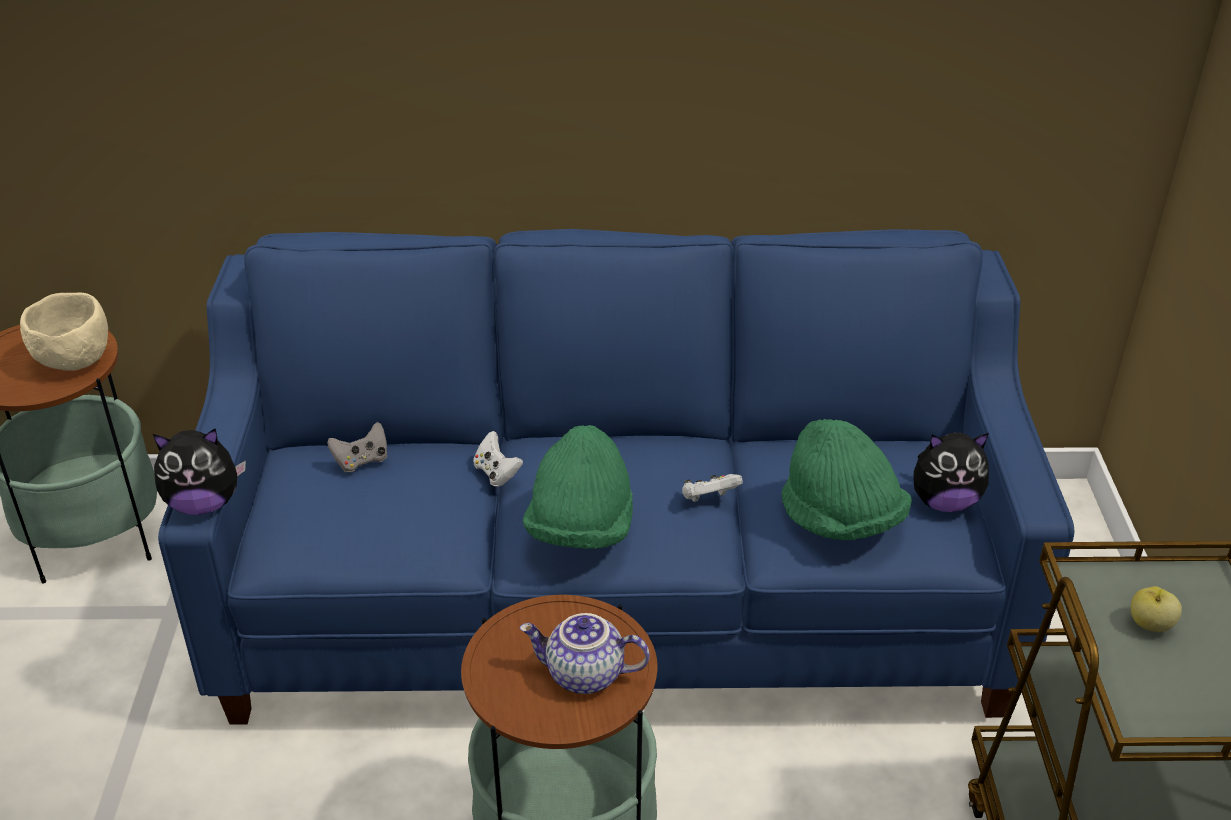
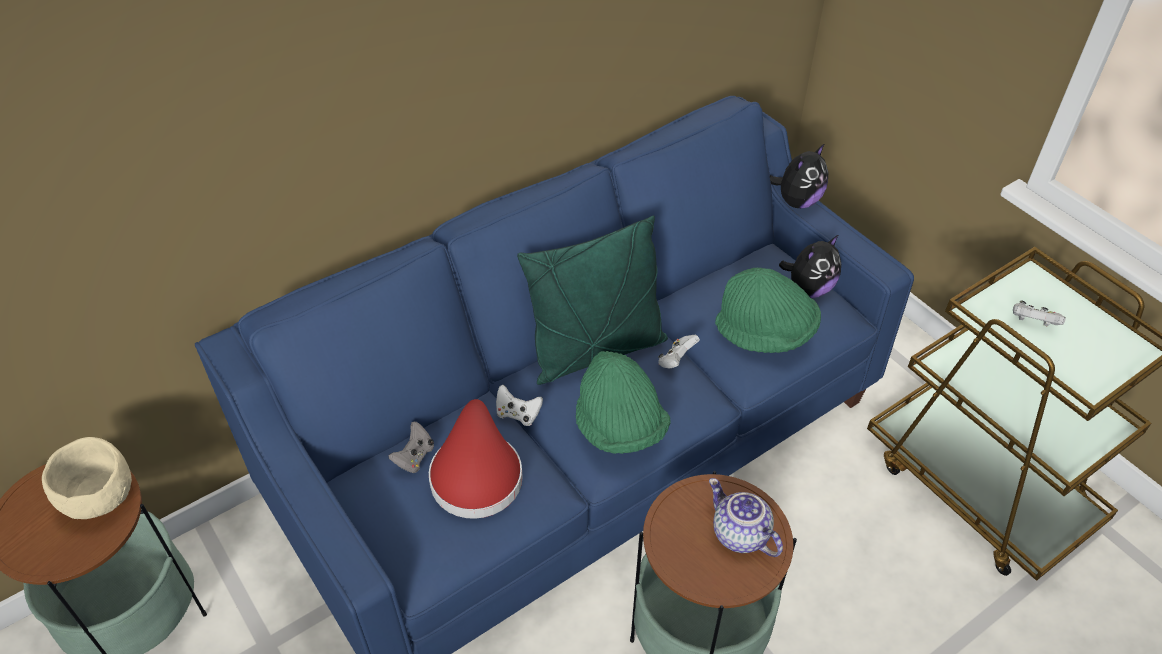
camera: 35 degrees left, 10 degrees up
plush toy [153,429,246,515] -> plush toy moved to [770,144,828,209]
teapot [519,613,650,694] -> teapot turned 75 degrees clockwise [709,478,783,557]
apple [1131,586,1182,632] -> white game controller [1013,301,1066,326]
none -> red hat [429,399,523,519]
none -> green pillow [517,216,668,385]

